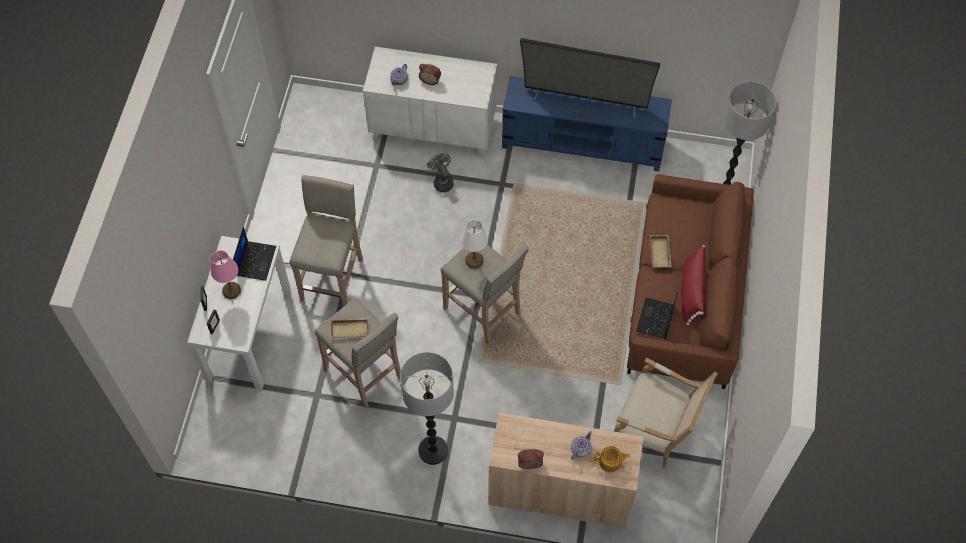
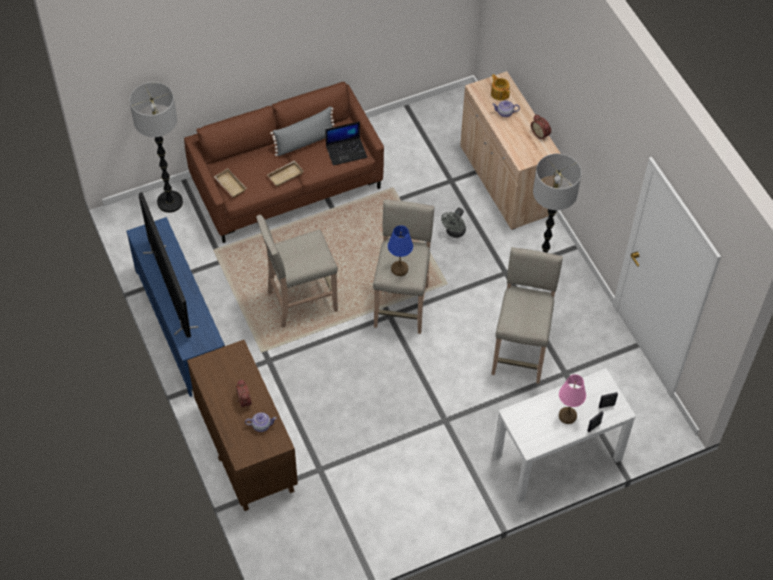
camera: 125 degrees left, 5 degrees down
laptop [233,227,276,281] -> none
beige stool [290,175,363,306] -> beige stool moved to [256,215,338,328]
beige tray [330,318,369,338] -> beige tray moved to [214,168,247,198]
white dresser [363,47,497,156] -> brown dresser [187,340,298,511]
grey fan [427,153,454,192] -> grey fan moved to [441,208,466,238]
white table lamp [461,220,488,269] -> blue table lamp [388,225,413,276]
armchair [614,358,718,469] -> none
red pillow [681,245,706,325] -> grey pillow [270,106,335,156]

